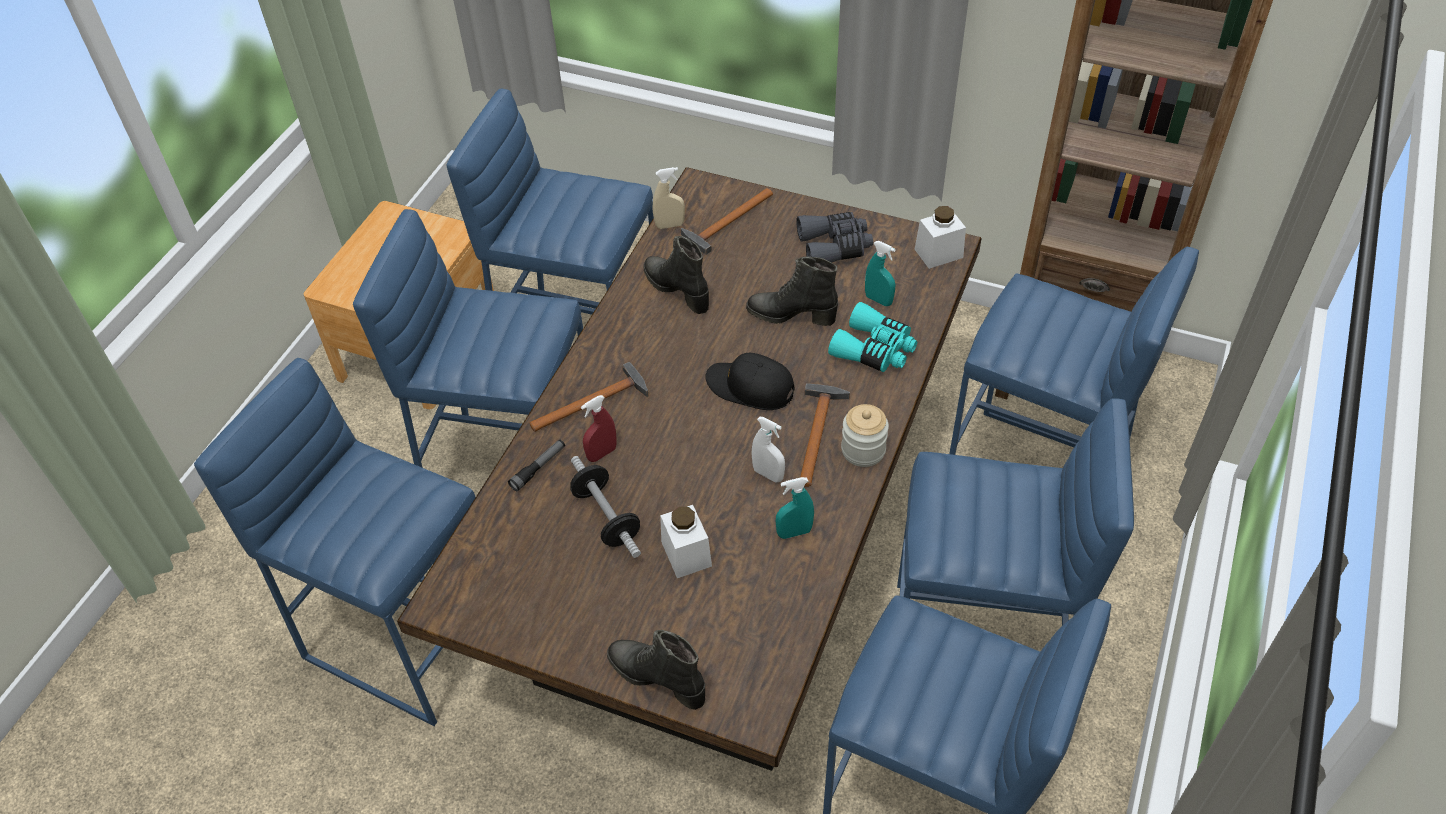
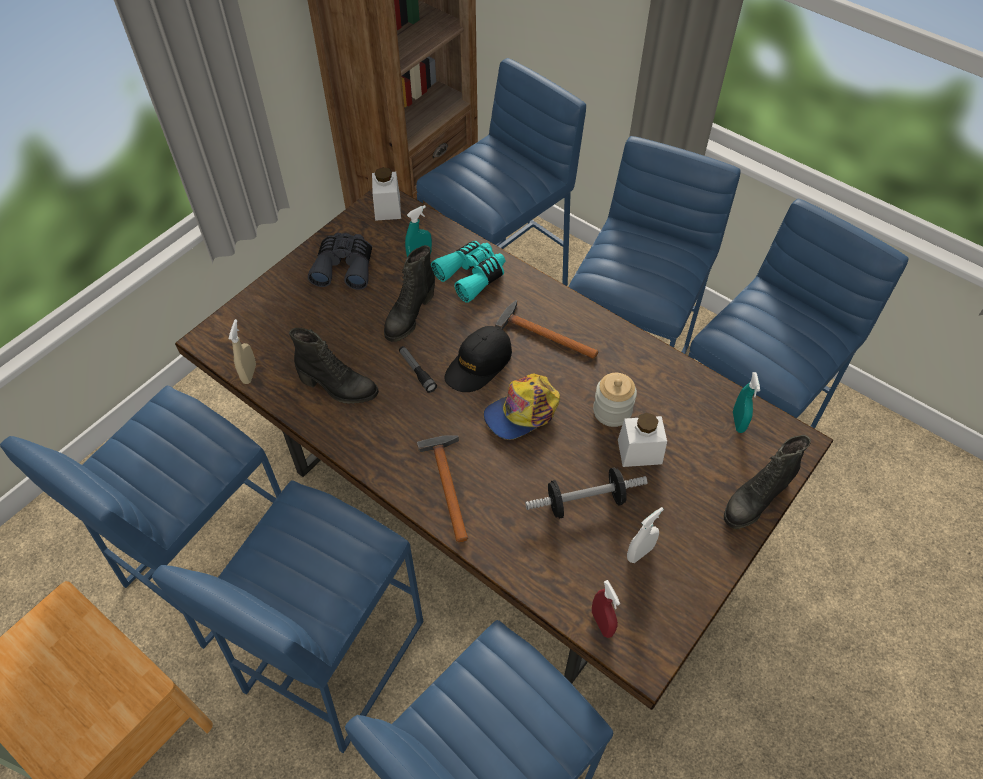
camera: 75 degrees left, 5 degrees up
flashlight [508,440,565,491] -> flashlight moved to [399,346,437,393]
red spray bottle [581,395,617,462] -> red spray bottle moved to [592,580,620,638]
black boot [644,236,709,314] -> black boot turned 135 degrees counterclockwise [289,328,379,404]
hammer [681,188,773,255] -> none
white spray bottle [752,417,785,483] -> white spray bottle moved to [627,507,664,563]
turquoise spray bottle [776,477,814,539] -> turquoise spray bottle moved to [733,372,760,433]
jar [841,404,889,467] -> jar moved to [593,373,637,427]
none -> cap [484,373,560,440]

